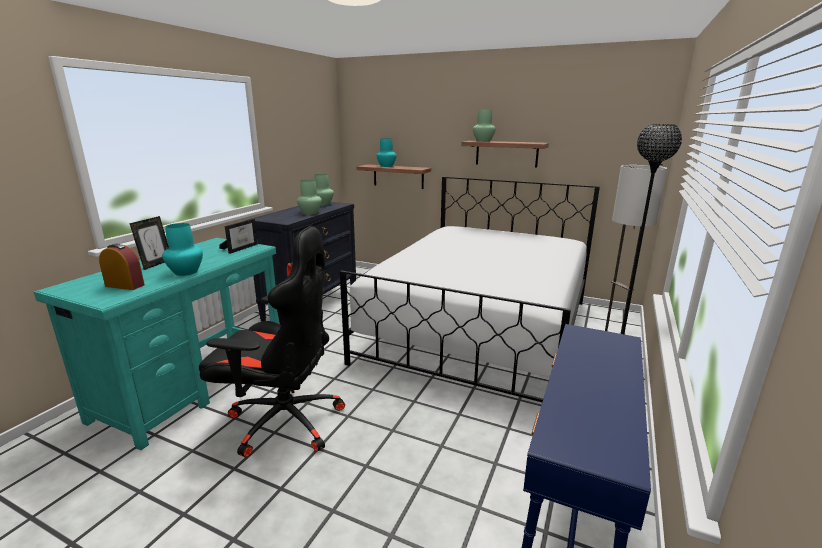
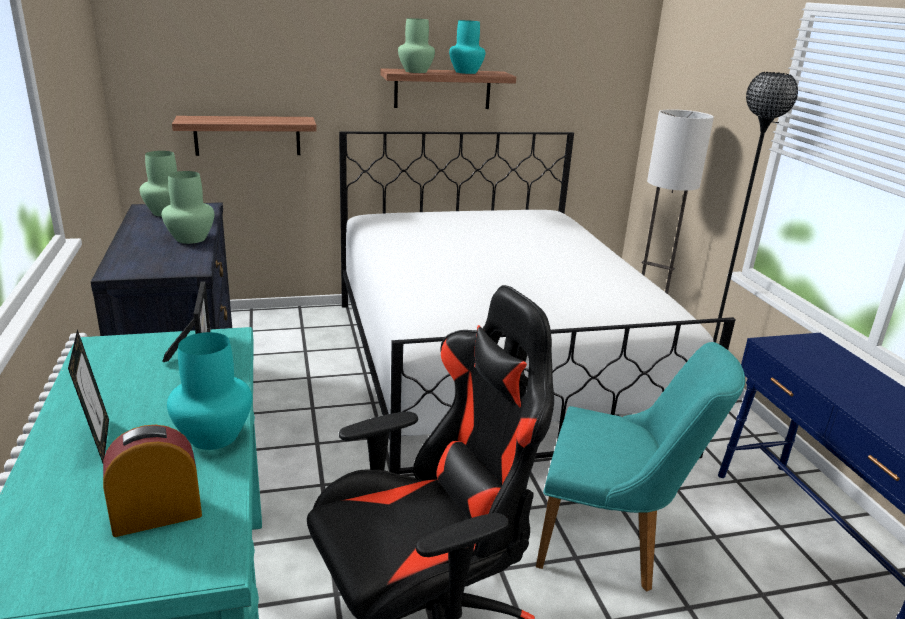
camera: 40 degrees left, 5 degrees up
turquoise vase [376,138,397,167] -> turquoise vase moved to [449,20,485,74]
none -> turquoise chair [536,342,745,592]

